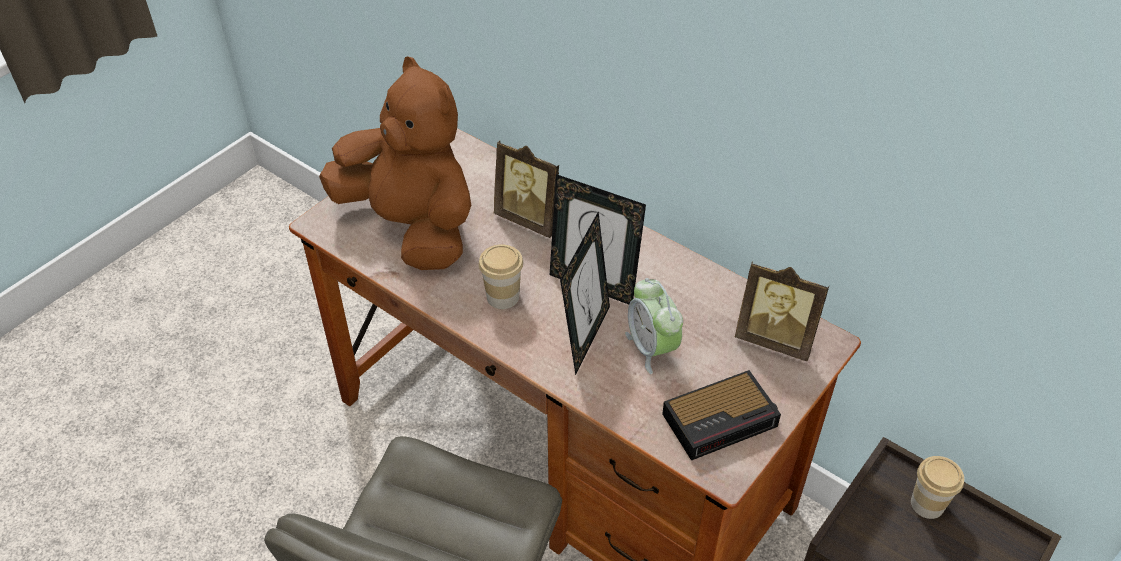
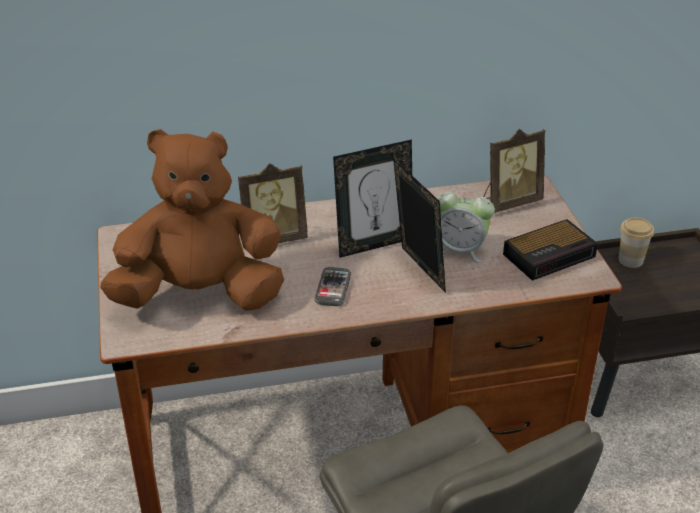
camera: 50 degrees left, 10 degrees down
cup [479,244,523,309] -> phone [315,267,351,306]
alarm clock [662,370,781,461] -> alarm clock turned 45 degrees clockwise [503,219,598,281]

